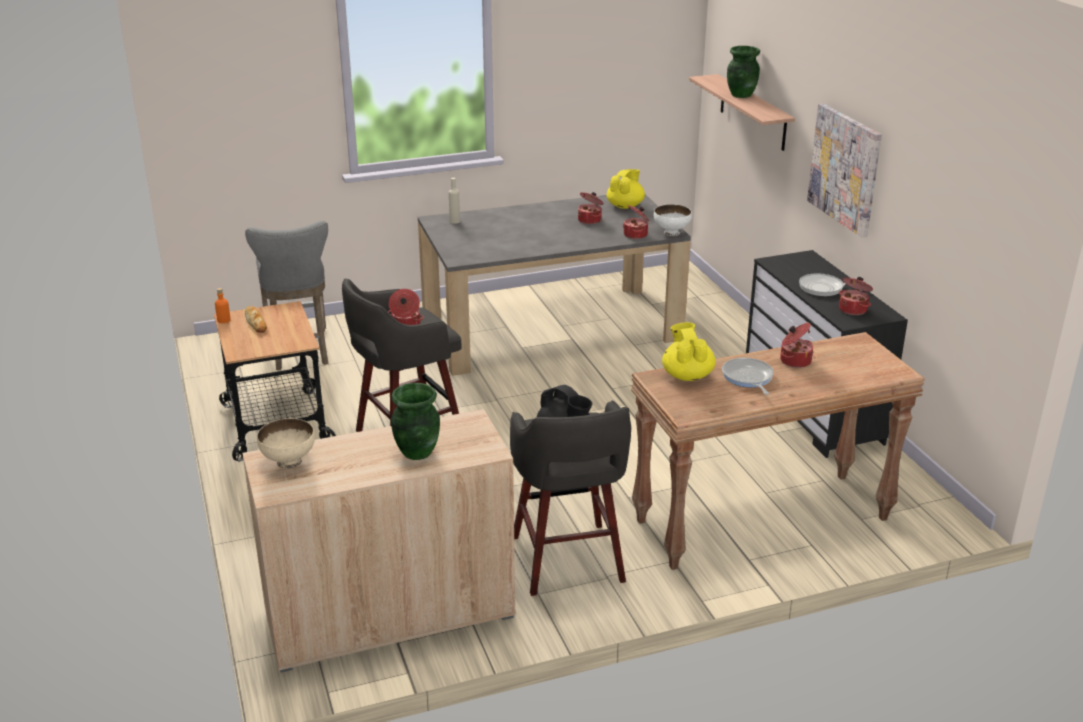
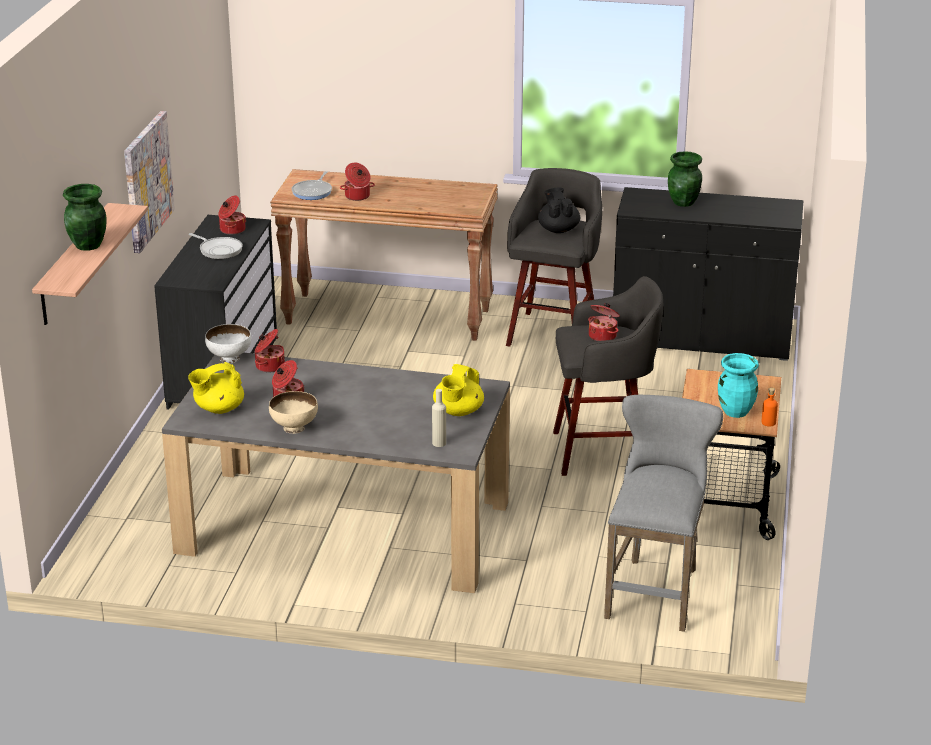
camera: 150 degrees left, 0 degrees up
beige cabinet [242,409,515,673] -> black cabinet [613,187,803,361]
bread [245,306,267,333] -> turquoise vase [718,353,759,418]
beige bowl [257,418,315,469] -> beige bowl moved to [269,391,318,434]
yellow teapot [662,322,716,381] -> yellow teapot moved to [433,364,484,416]
frying pan [722,358,774,395] -> frying pan moved to [292,171,332,200]

